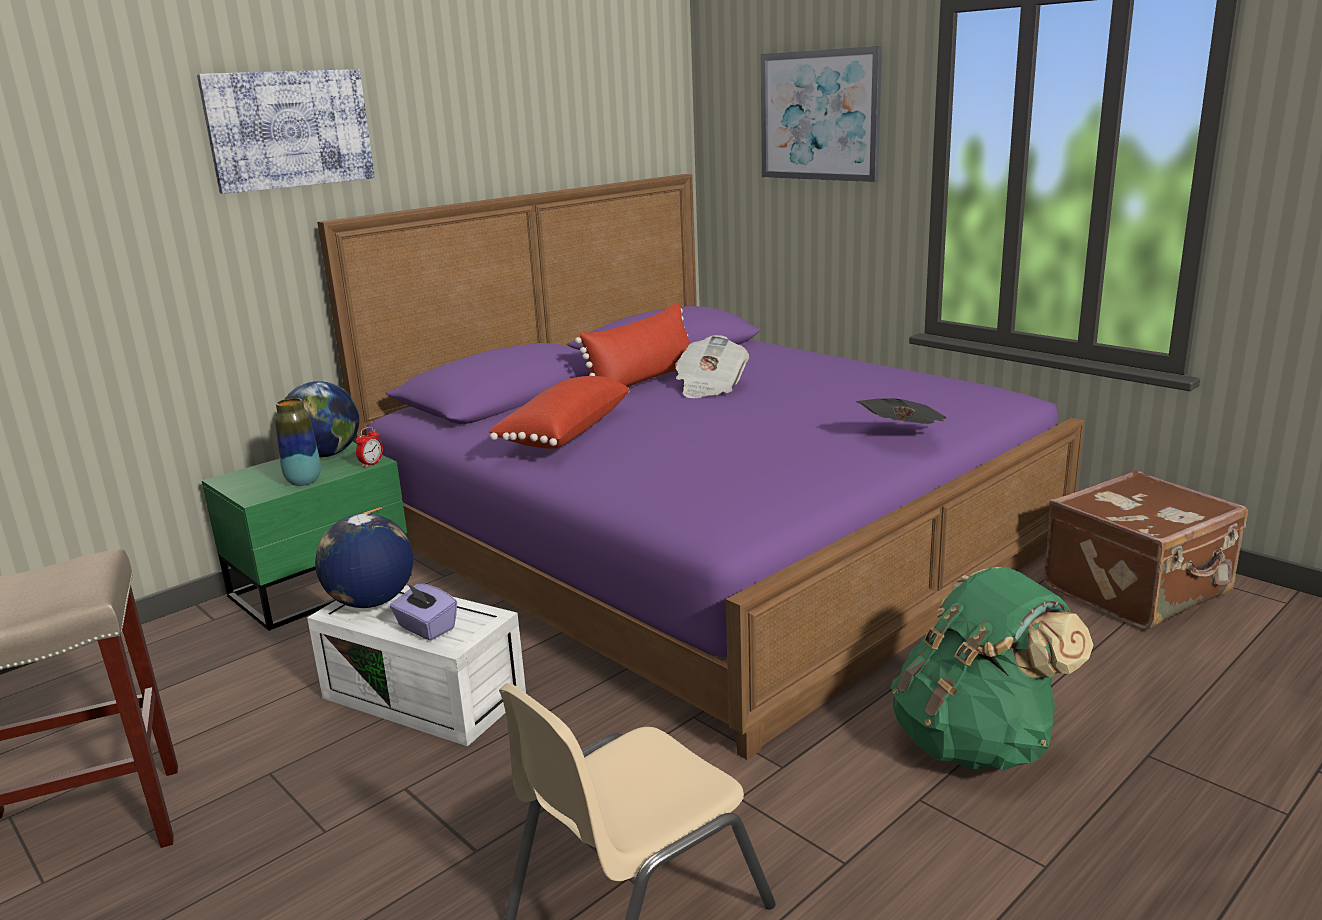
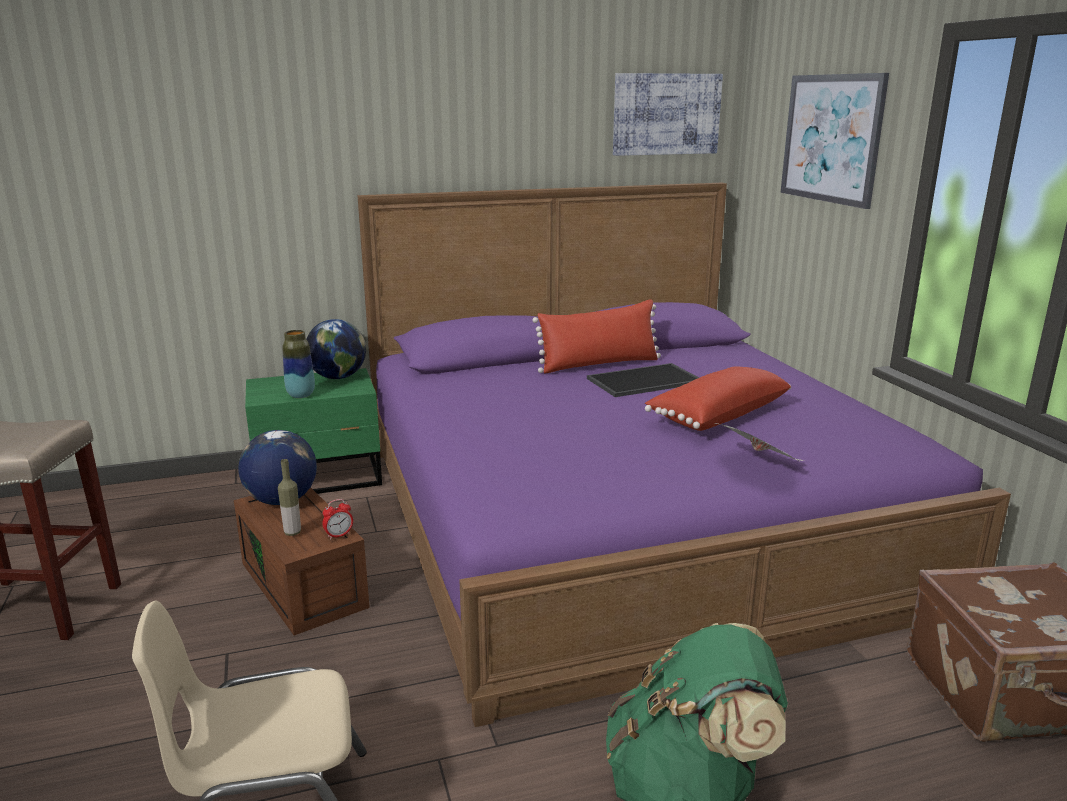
camera: 25 degrees right, 0 degrees up
picture [197,69,375,194] -> picture moved to [613,73,723,156]
white storage box [307,585,526,746] -> brown storage box [234,487,370,635]
alarm clock [355,426,383,468] -> alarm clock moved to [323,499,353,540]
purple tissue box [390,583,457,640] -> bottle [278,459,301,536]
red pillow [488,376,630,449] -> red pillow moved to [645,366,791,431]
newspaper [675,335,749,398] -> tray [587,363,699,397]

